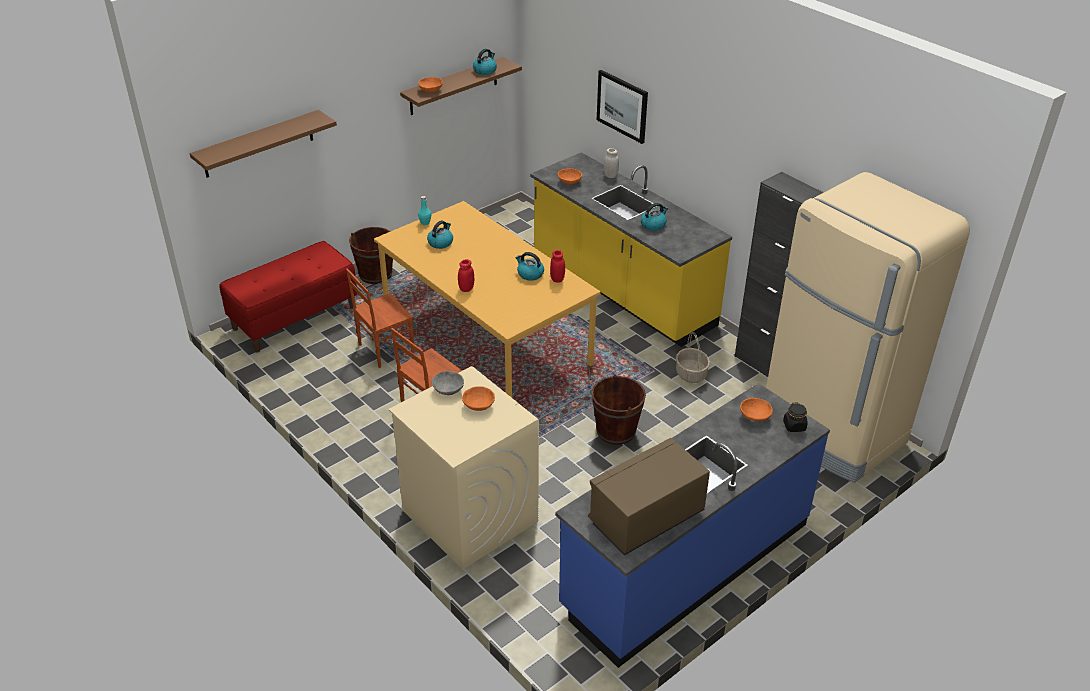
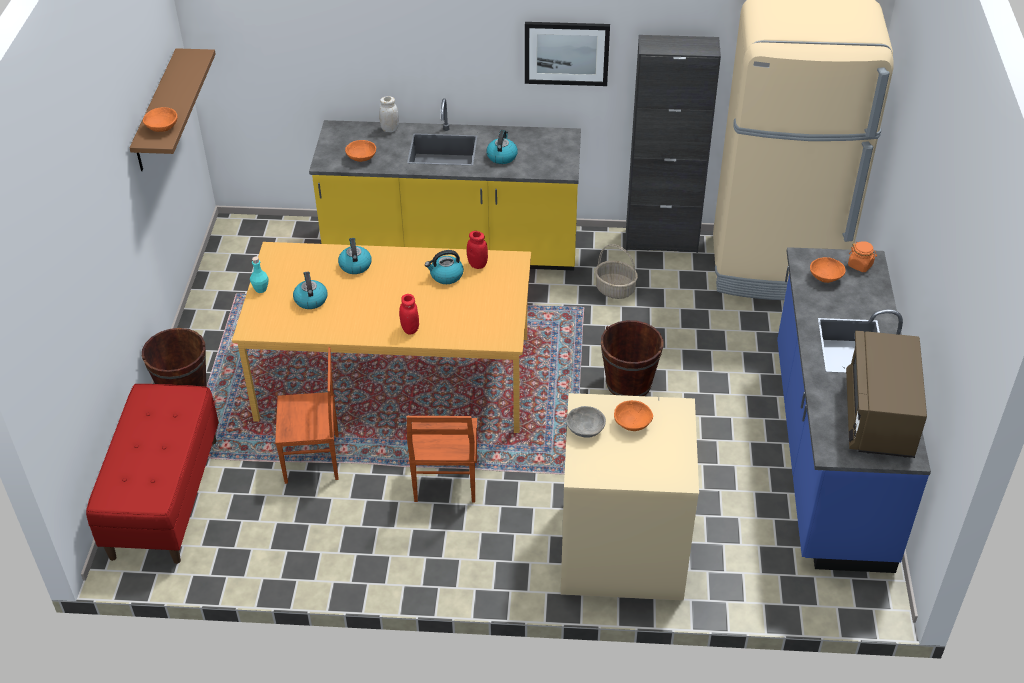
camera: 45 degrees left, 5 degrees up
brown shelf [190,110,337,177] -> none
brown chair [346,269,415,368] -> brown chair turned 105 degrees counterclockwise [275,347,339,484]
kettle [473,49,497,75] -> kettle moved to [338,238,372,274]
picture [597,70,648,144] -> picture moved to [525,22,610,86]
black jar [783,402,808,432] -> orange jar [848,241,877,272]

